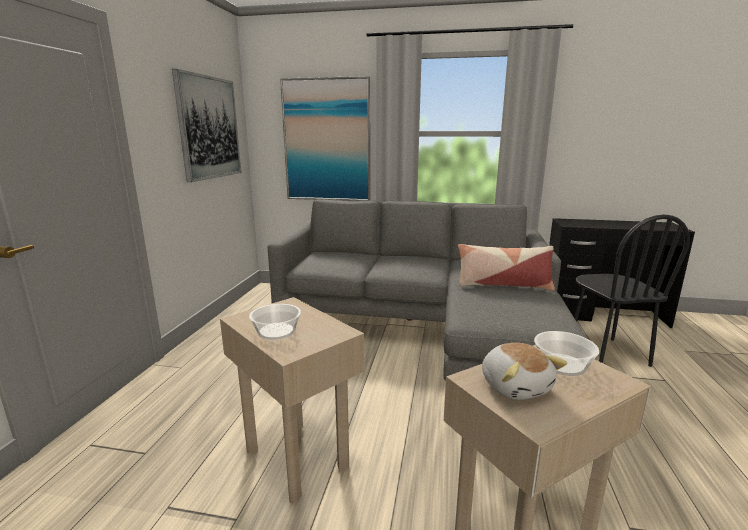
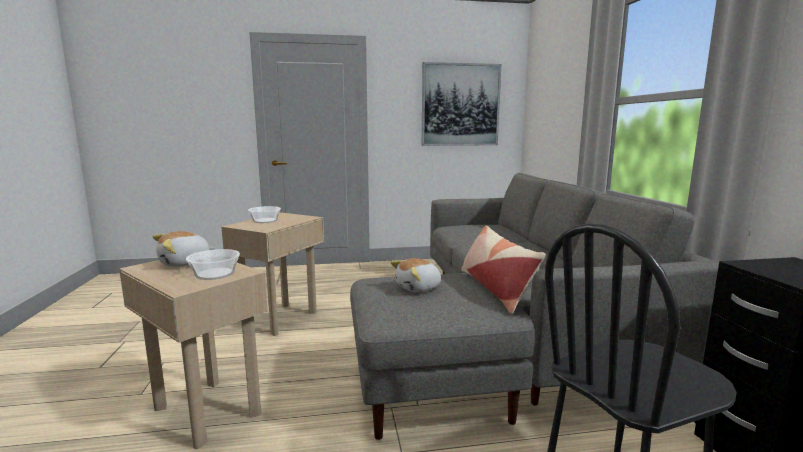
camera: 70 degrees right, 5 degrees down
picture [280,76,370,201] -> none
none -> plush toy [391,258,441,293]

